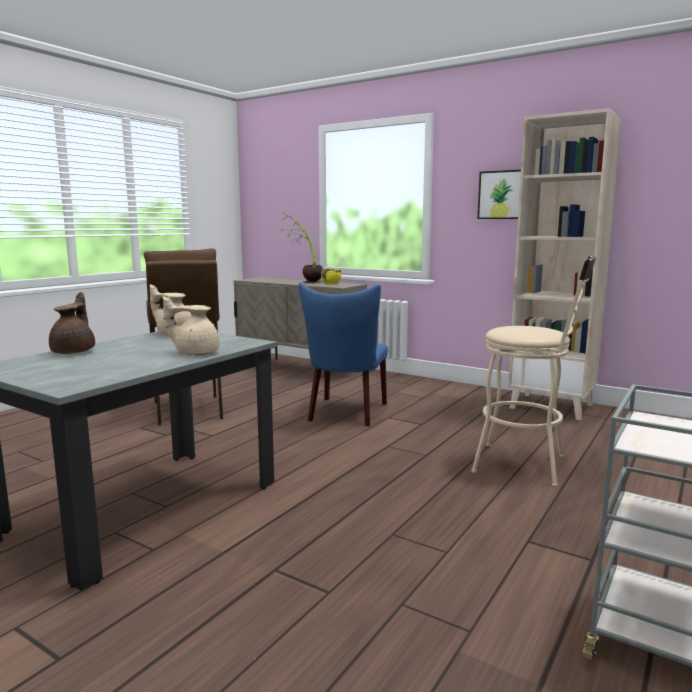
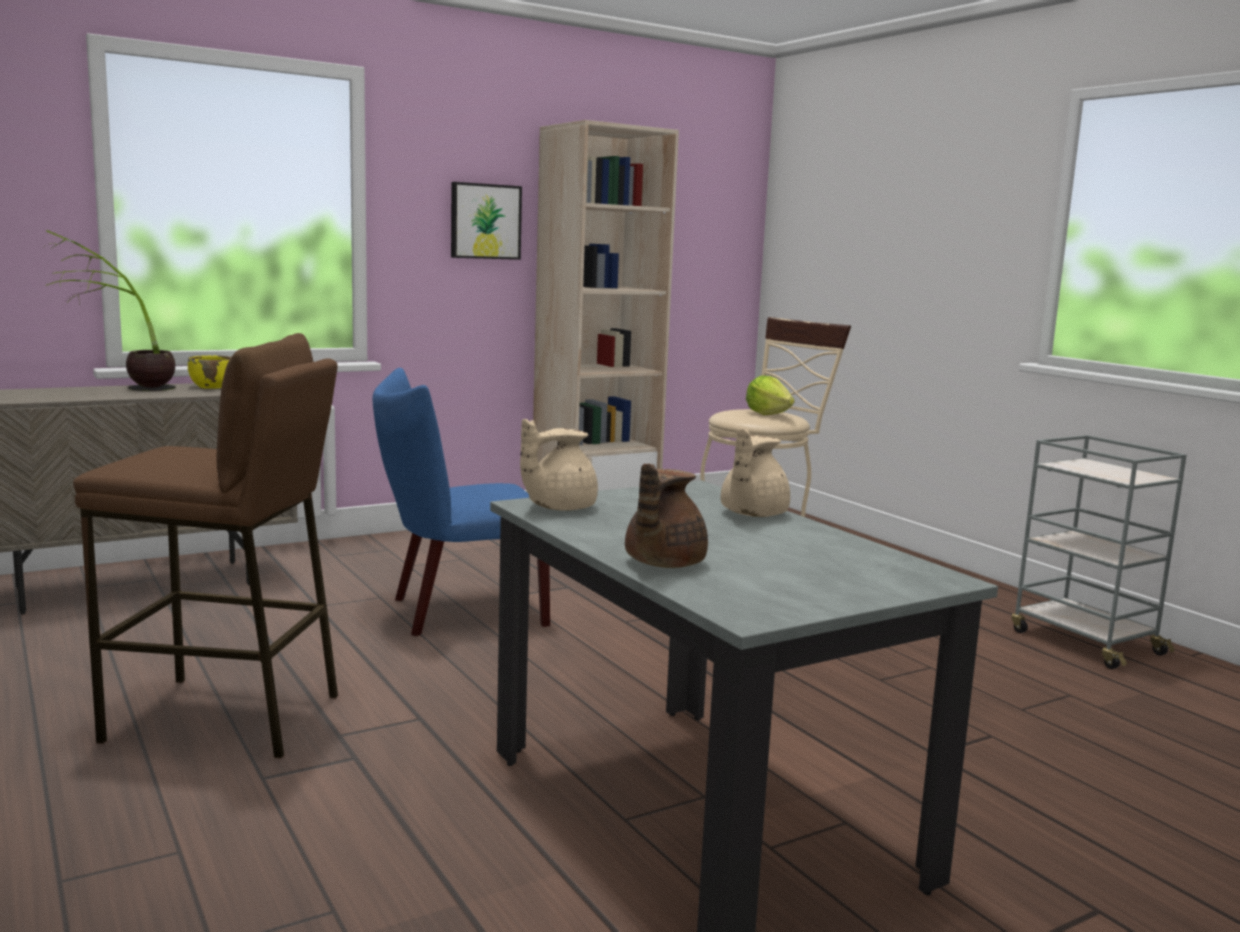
camera: 65 degrees left, 0 degrees up
brown teapot [49,292,95,354] -> brown teapot turned 90 degrees counterclockwise [625,463,708,568]
blue chair [299,282,388,426] -> blue chair turned 120 degrees clockwise [372,368,550,636]
none -> lettuce [746,375,795,415]

